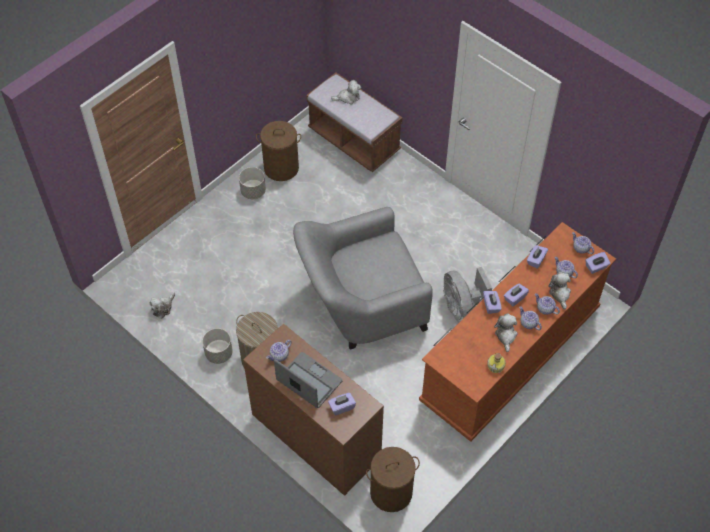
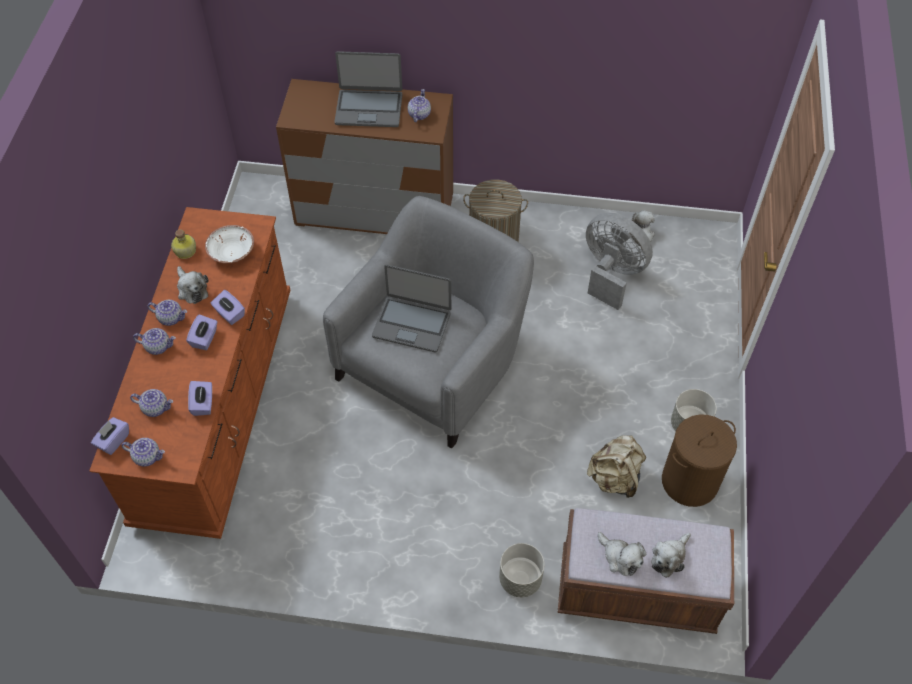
camera: 145 degrees right, 0 degrees up
grey planter [202,328,233,364] -> grey planter moved to [499,543,544,597]
purple tissue box [328,393,356,415] -> none
brown laundry basket [366,447,420,512] -> none
grey fan [443,267,492,323] -> grey fan moved to [586,212,653,310]
plush toy [548,272,571,310] -> plush toy moved to [598,532,646,576]
none -> white bowl [205,225,254,263]
none -> laptop [372,264,451,353]
none -> beige backpack [587,435,646,498]

